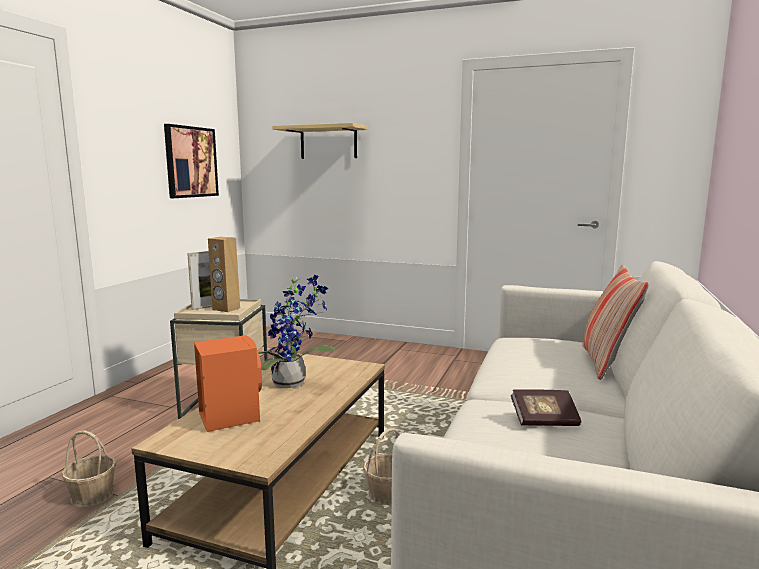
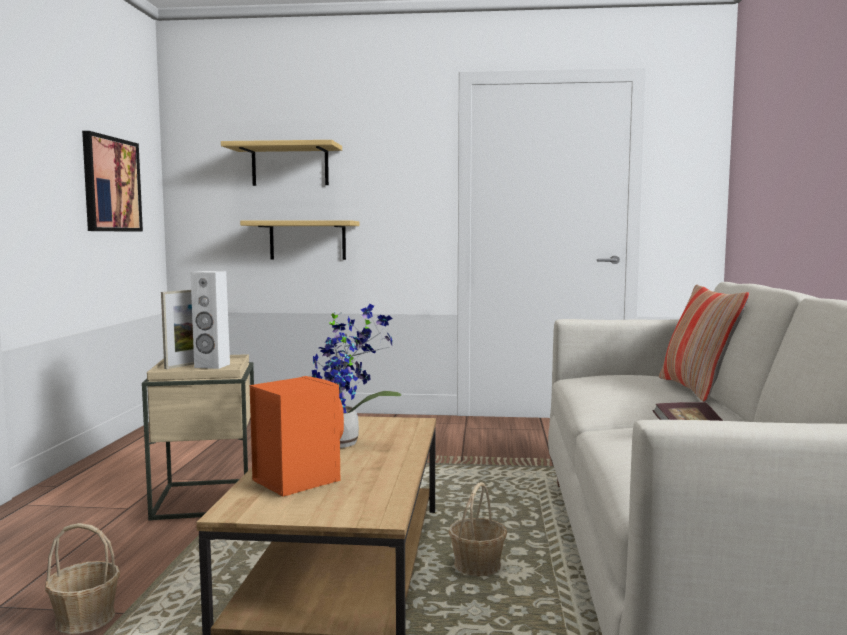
camera: 15 degrees left, 5 degrees down
brown speaker [208,237,240,312] -> white speaker [191,271,230,369]
none -> shelf [240,220,360,260]

